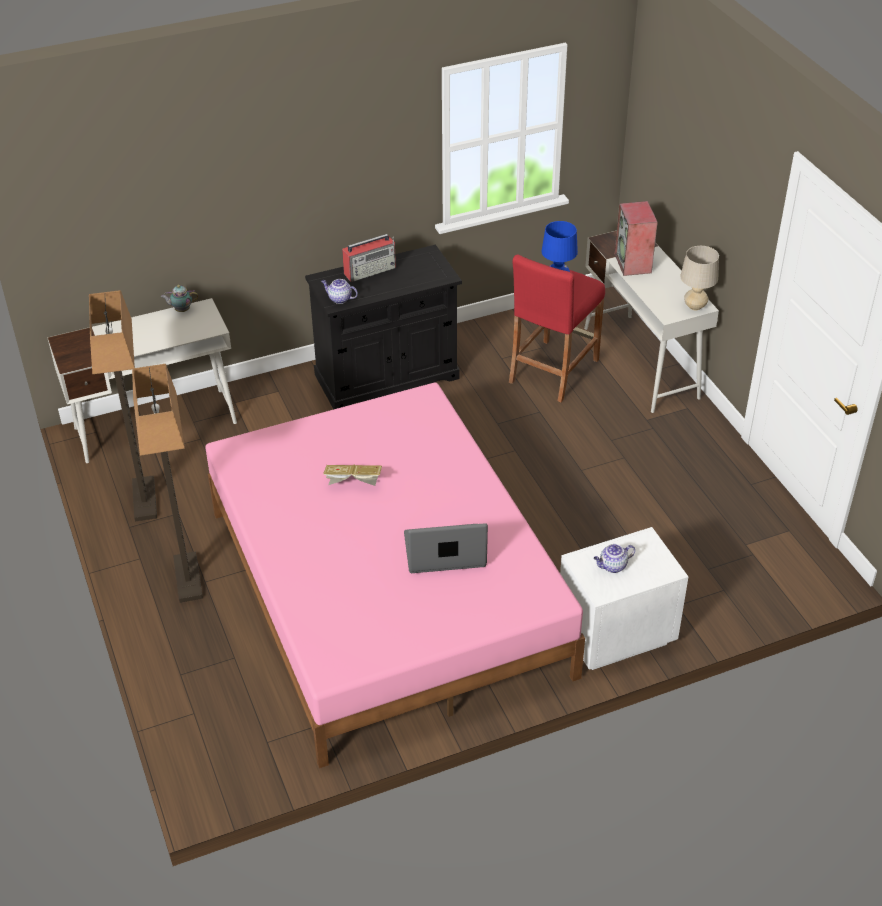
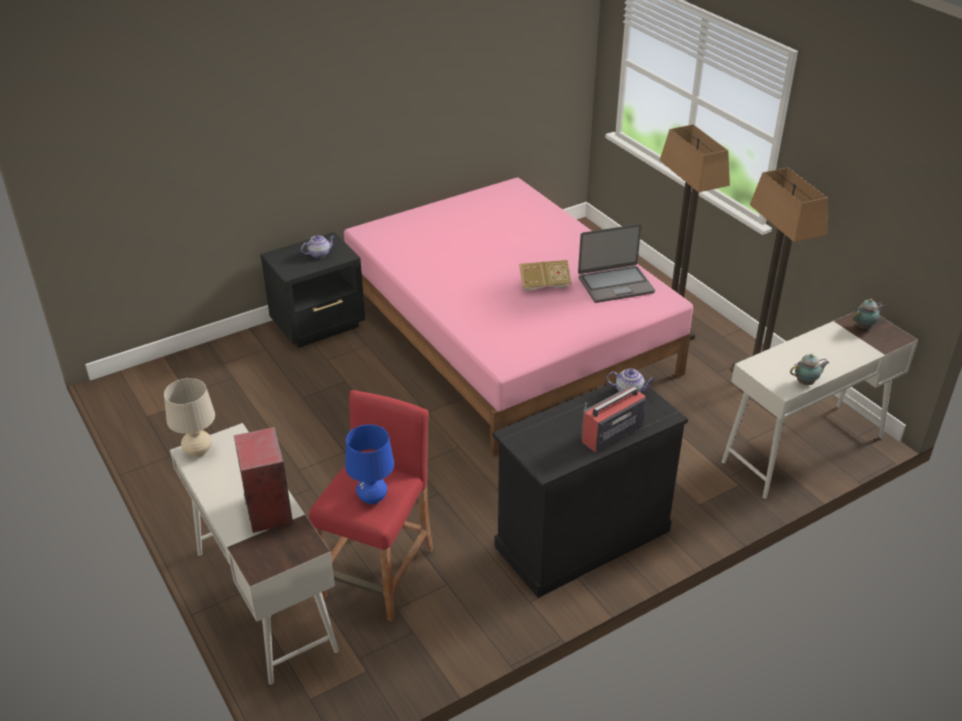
camera: 170 degrees right, 5 degrees down
laptop [404,523,488,573] -> laptop moved to [578,224,655,303]
white nightstand [560,527,688,670] -> black nightstand [261,232,365,348]
none -> teapot [853,299,884,329]

